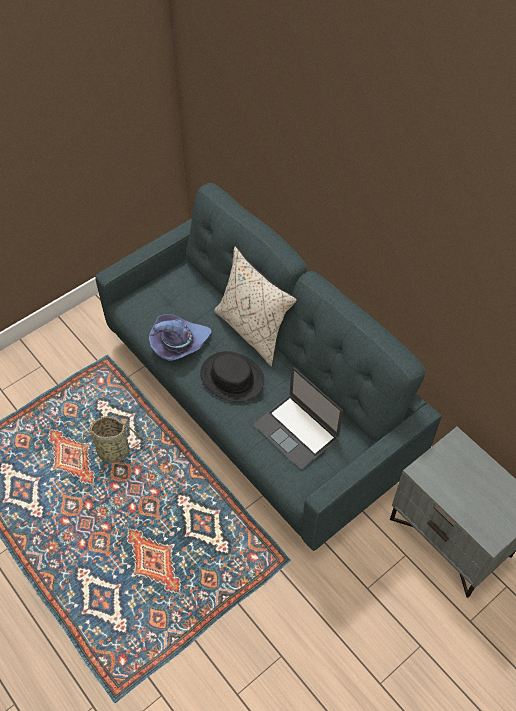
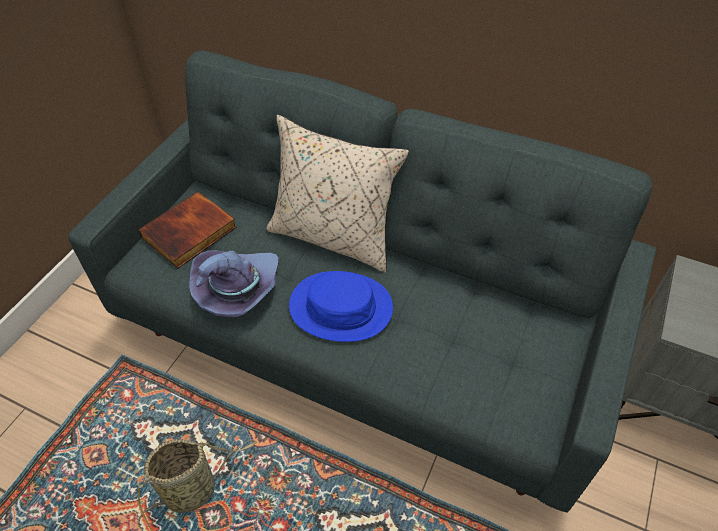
camera: 25 degrees left, 5 degrees down
black hat [200,351,264,402] -> blue hat [289,271,393,342]
laptop [254,367,343,469] -> none
none -> book [138,191,237,268]

